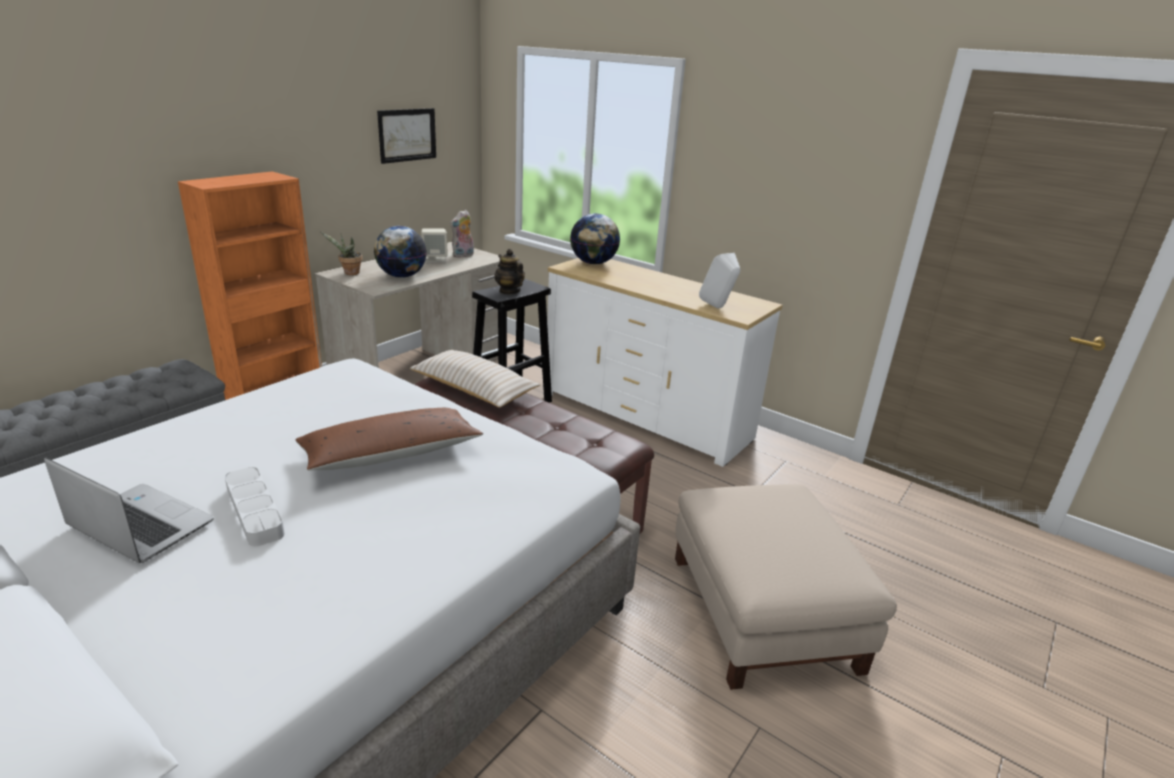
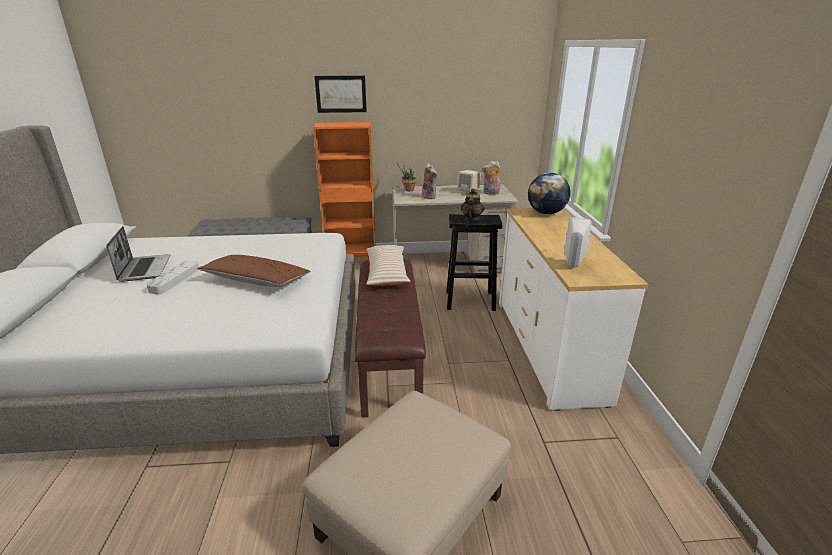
camera: 50 degrees right, 0 degrees up
globe [374,226,427,278] -> plush toy [422,164,437,199]
picture [377,108,436,164] -> picture moved to [315,76,367,113]

